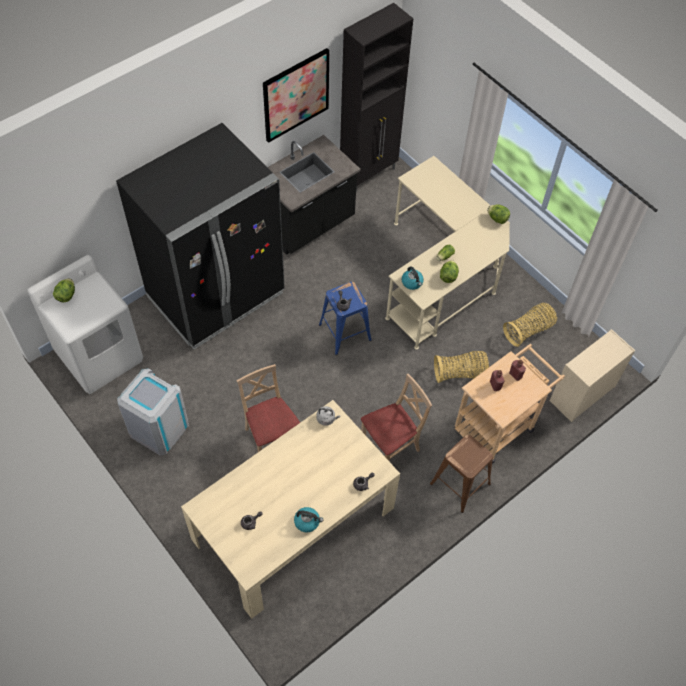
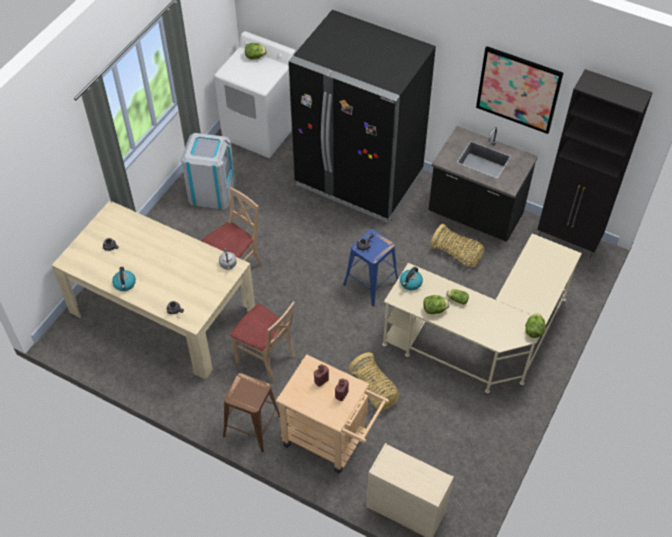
camera: 70 degrees right, 5 degrees down
basket [503,303,557,347] -> basket moved to [430,224,484,267]

